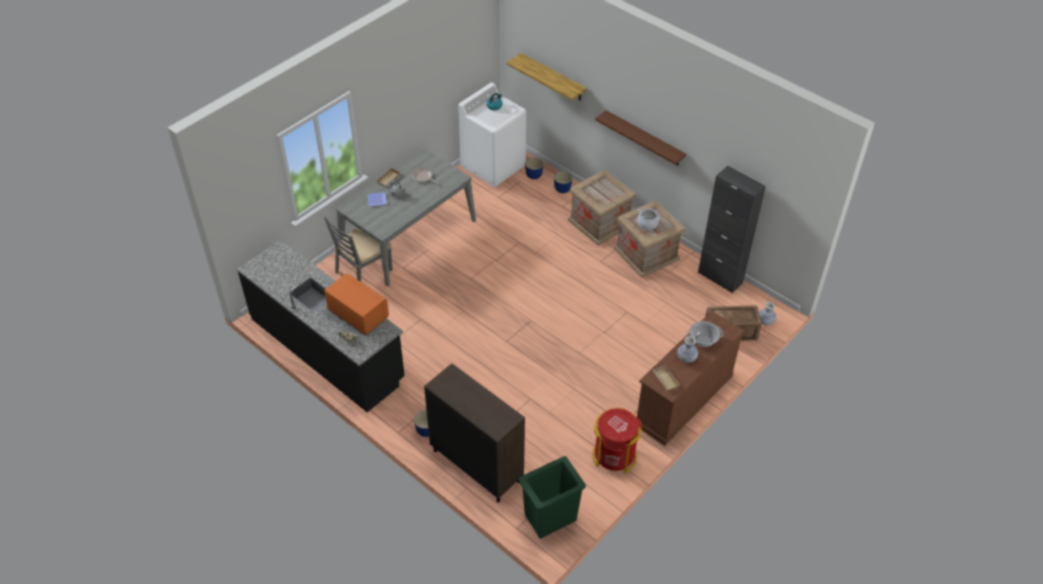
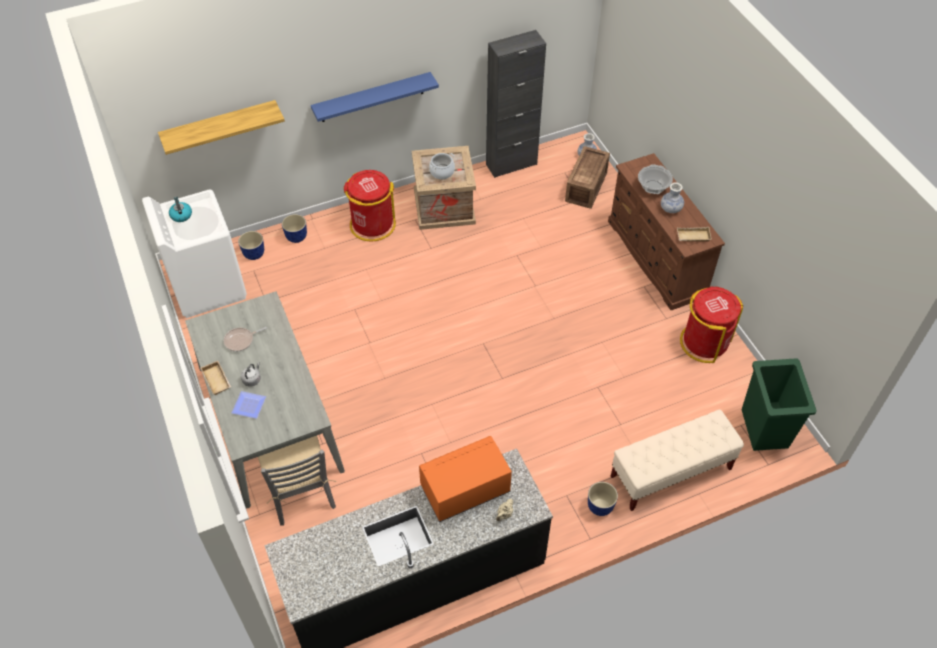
camera: 65 degrees left, 5 degrees up
brown cabinet [424,363,525,503] -> beige bench [611,409,744,511]
crate [568,169,636,246] -> red trash can [344,170,396,242]
brown shelf [595,110,686,166] -> blue shelf [311,72,439,122]

